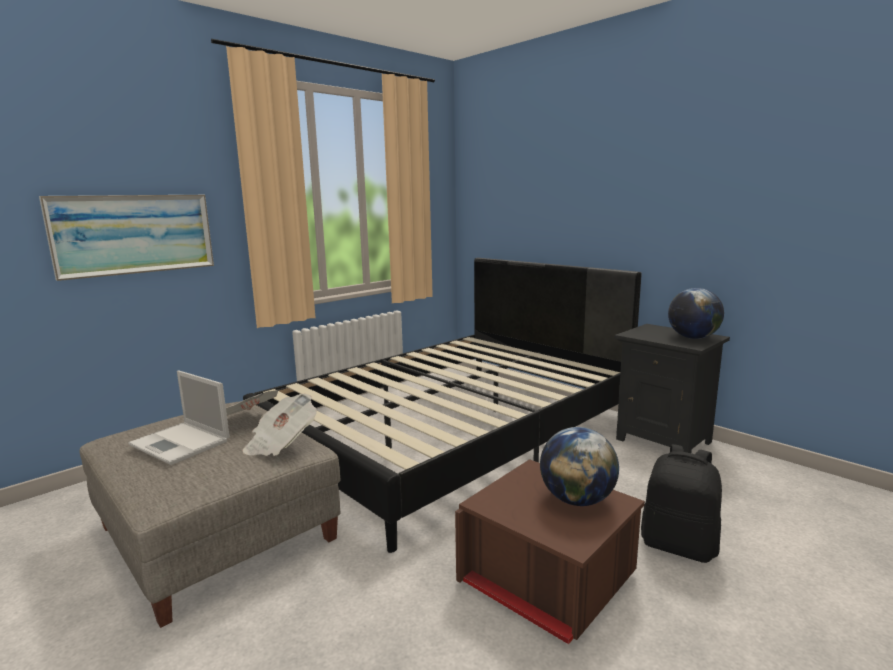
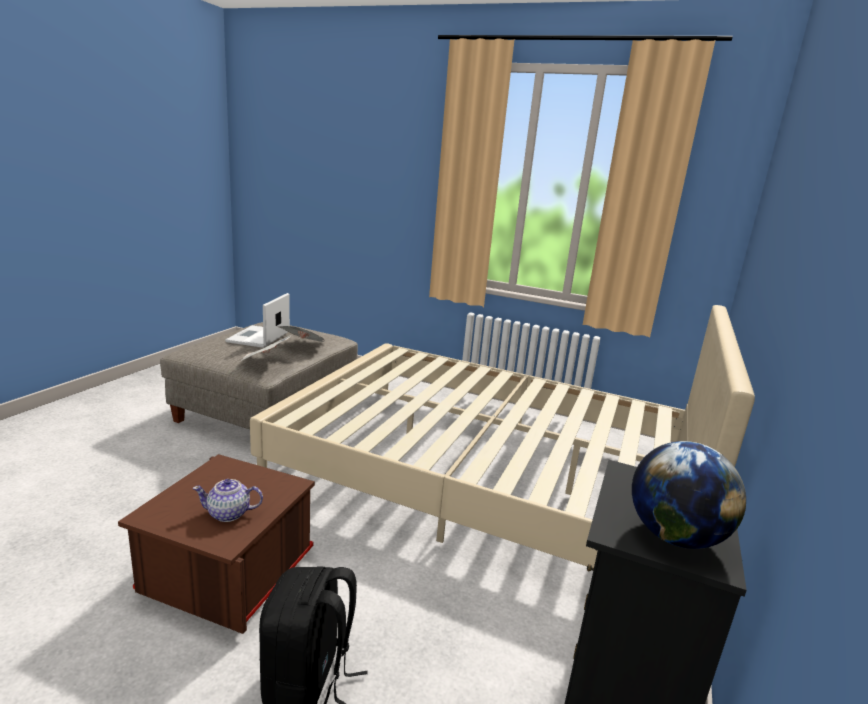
camera: 65 degrees right, 5 degrees up
picture [39,195,214,281] -> none
black bed [243,258,641,553] -> beige bed [250,305,755,568]
globe [540,427,619,506] -> teapot [192,479,263,522]

